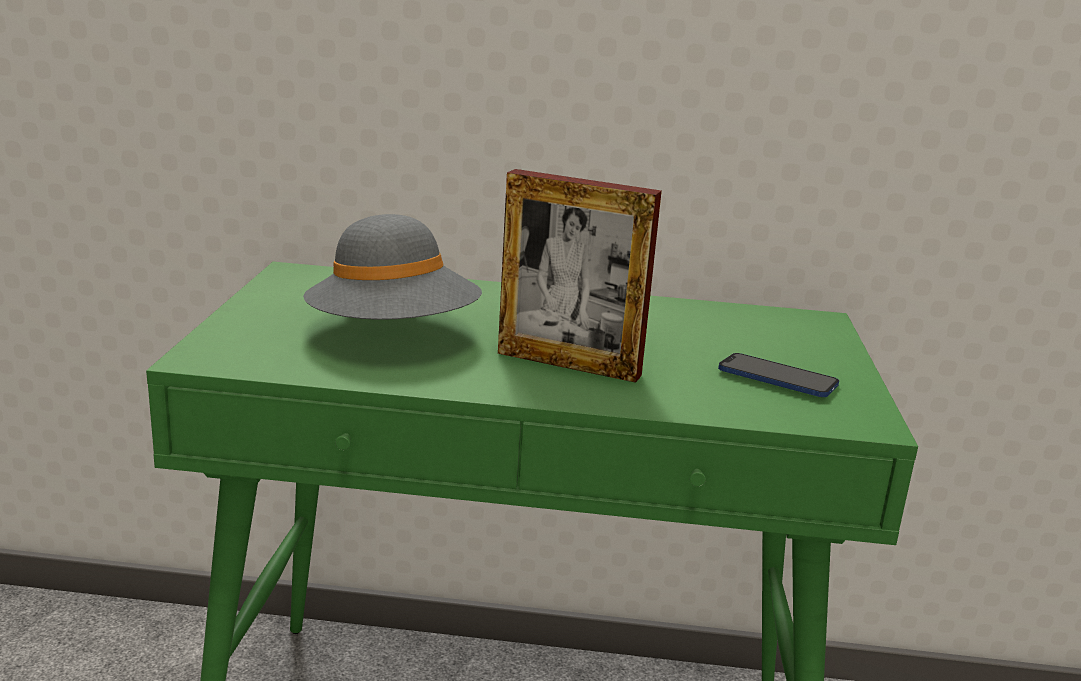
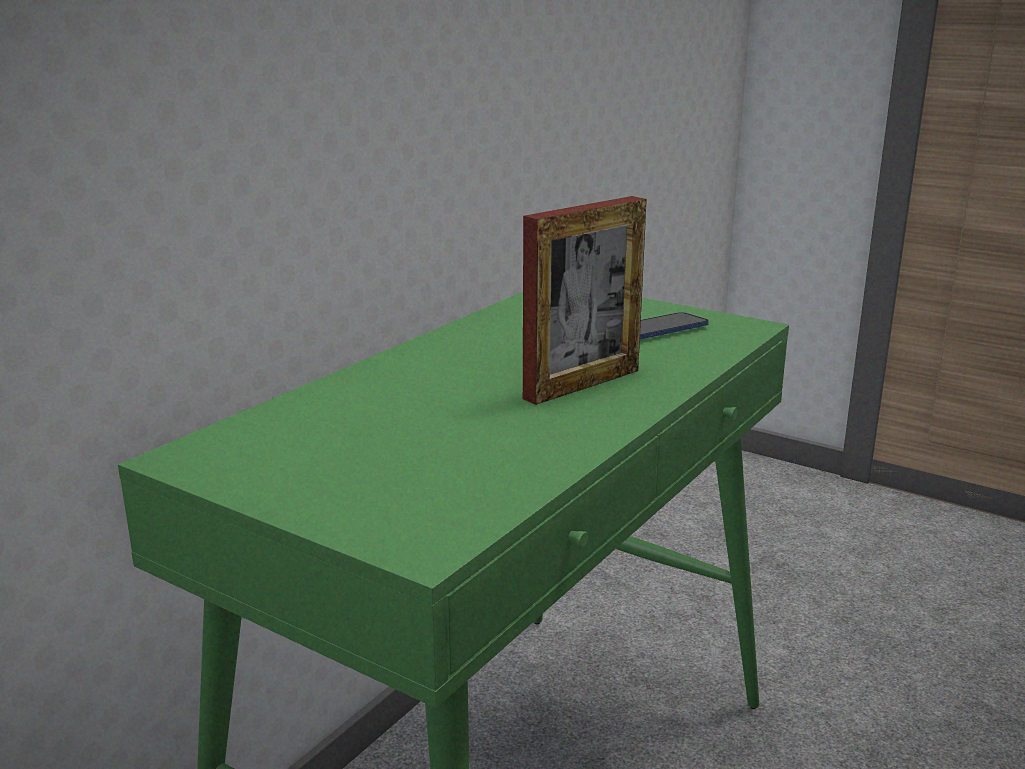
camera: 60 degrees left, 0 degrees up
grey hat [303,214,482,320] -> none

